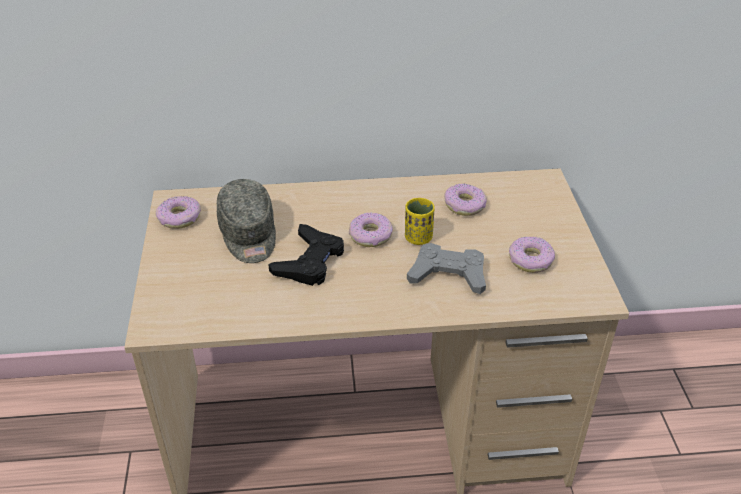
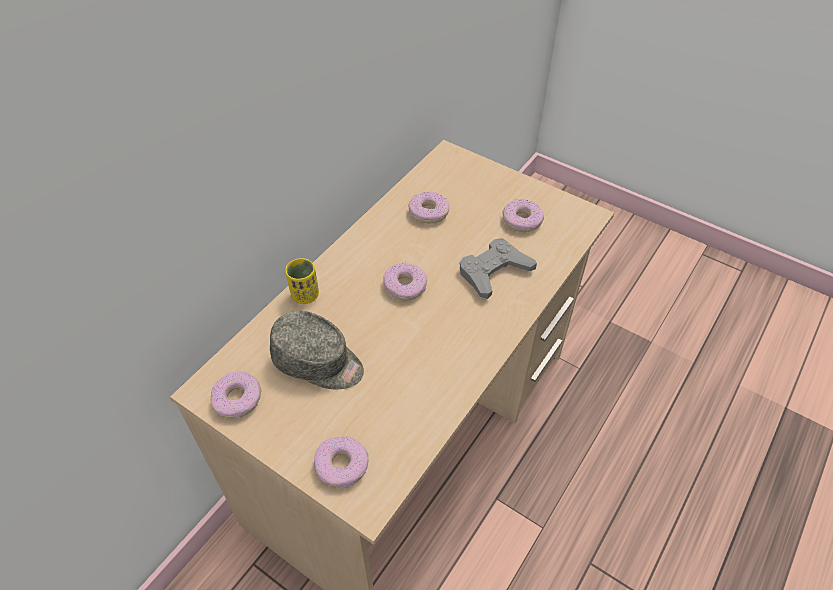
camera: 50 degrees left, 10 degrees up
black game controller [268,224,344,286] -> none
yellow cup [405,198,435,245] -> yellow cup moved to [285,258,319,304]
none -> donut [314,436,368,488]

